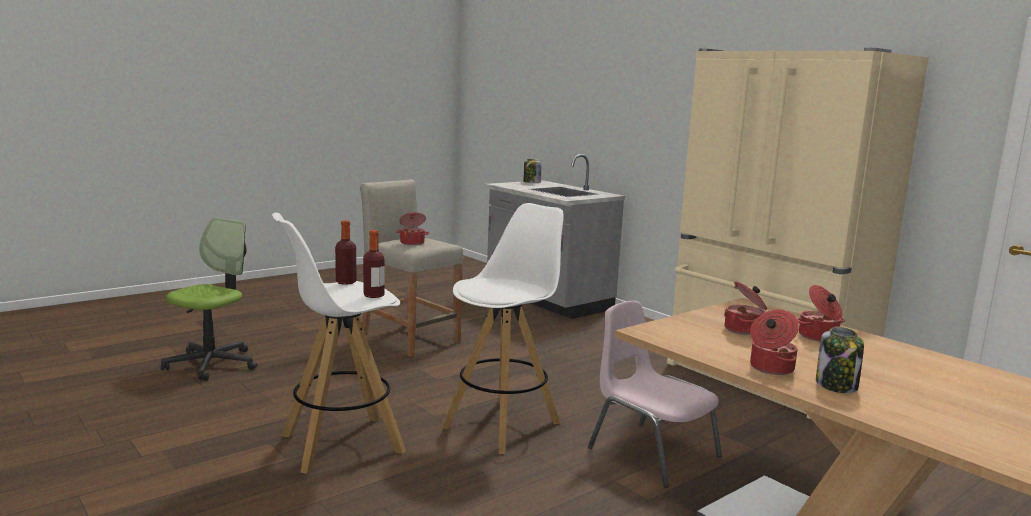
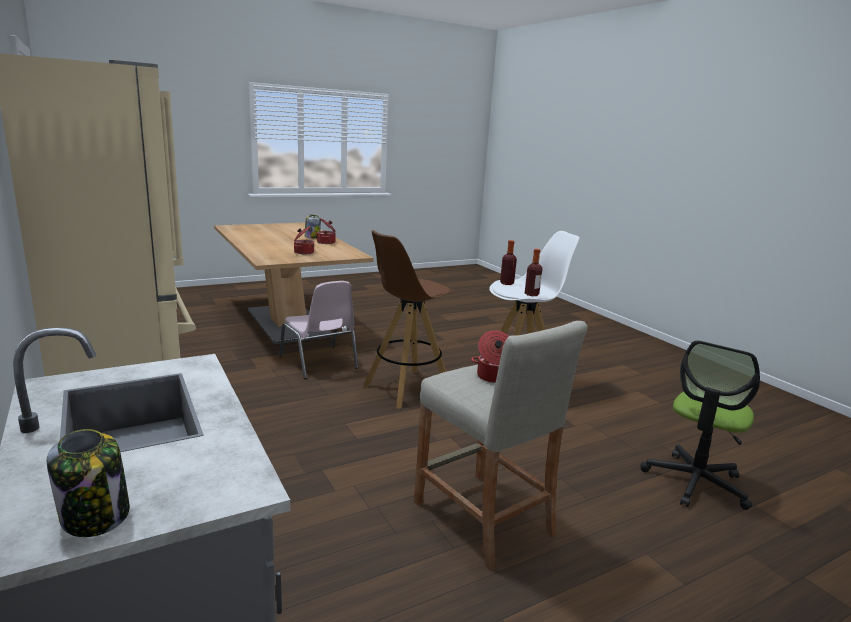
camera: 170 degrees left, 5 degrees up
white stool [441,203,564,454] -> brown stool [363,230,453,409]
cooking pot [797,285,845,341] -> none

